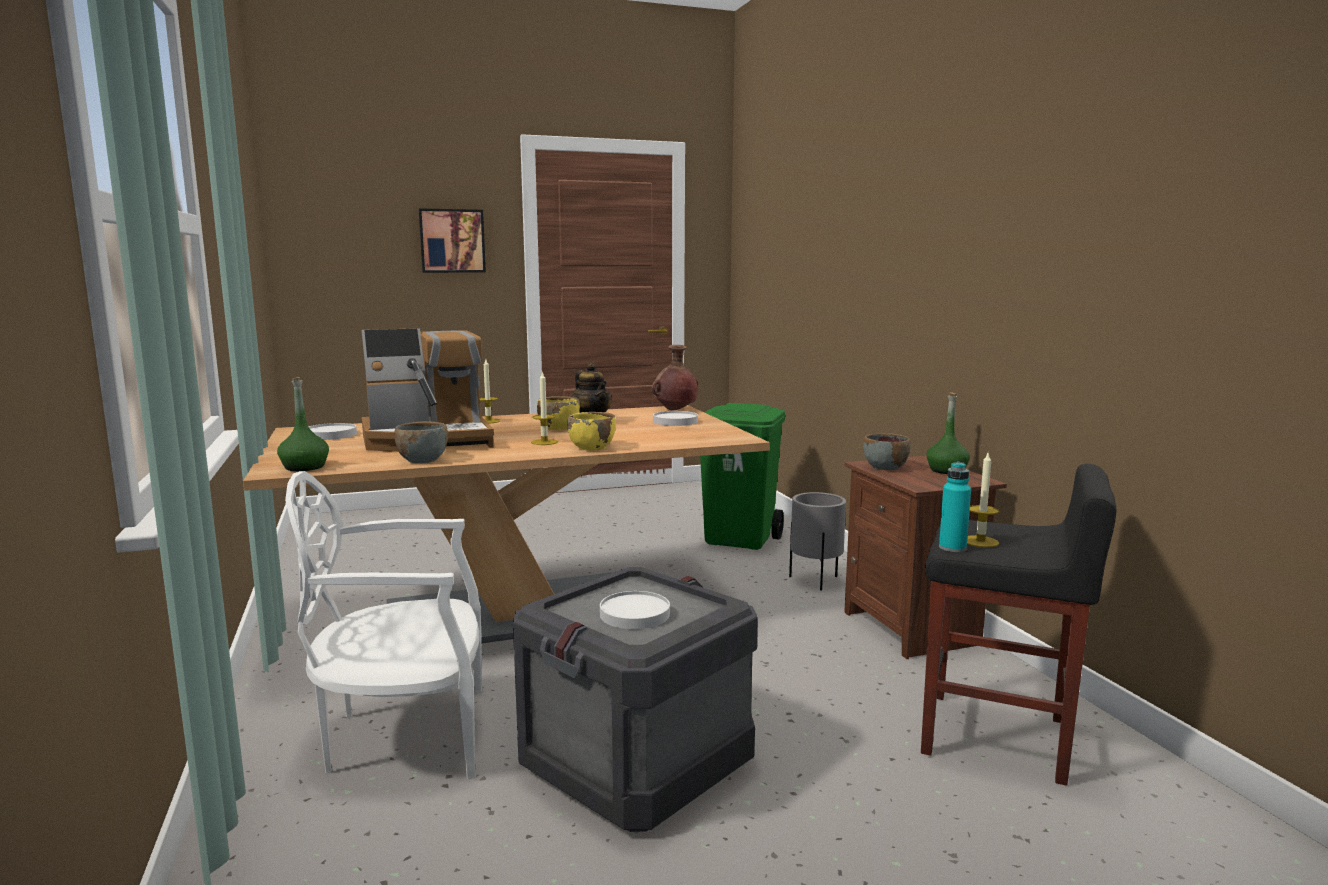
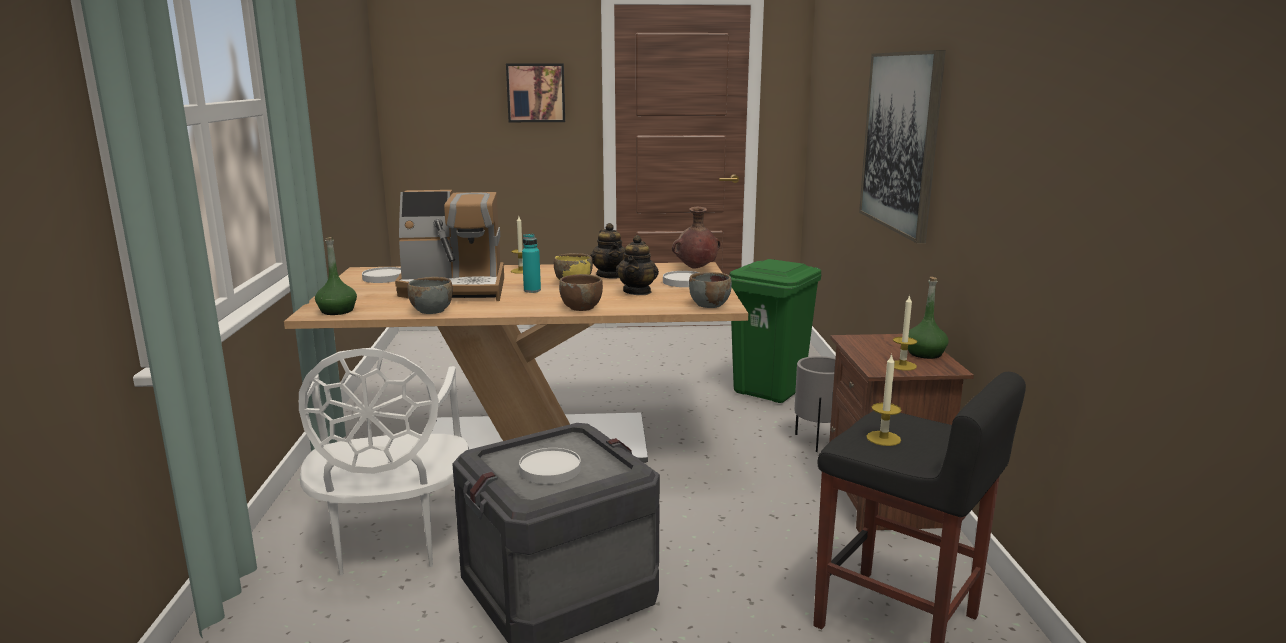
camera: 15 degrees right, 5 degrees up
white chair [285,471,482,779] -> white chair turned 105 degrees counterclockwise [298,348,469,576]
candle [531,371,558,445] -> candle moved to [893,295,917,371]
yellow bowl [567,412,616,451] -> brown bowl [559,274,603,311]
grey bowl [864,433,910,470] -> grey bowl moved to [689,272,732,308]
turquoise bottle [939,462,971,552] -> turquoise bottle moved to [522,234,541,293]
none -> teapot [616,235,659,295]
none -> picture [859,50,946,243]

